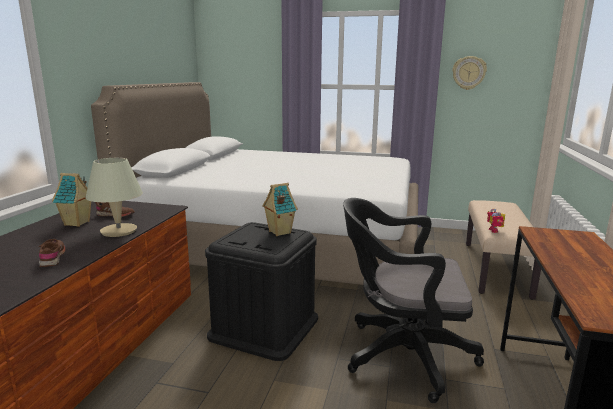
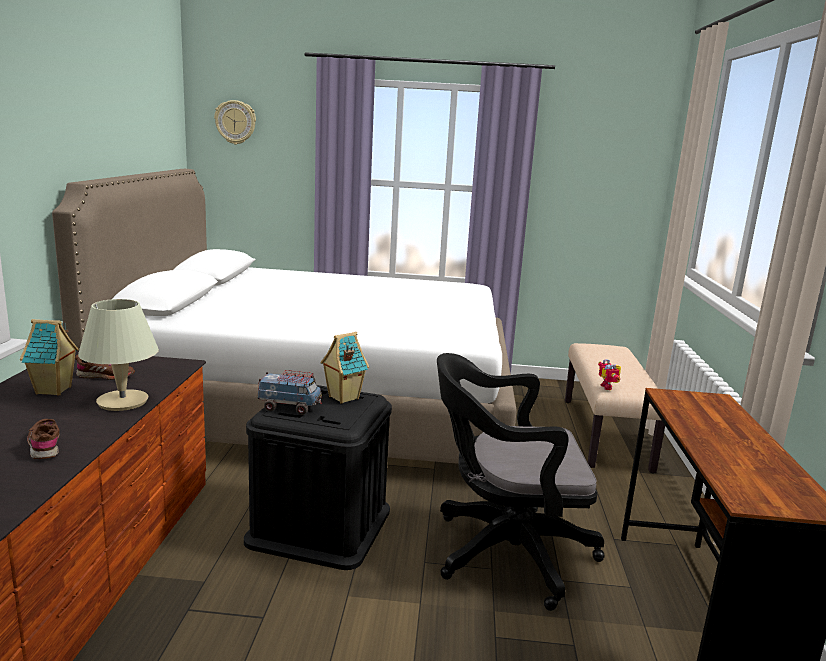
camera: 10 degrees left, 0 degrees up
wall clock [452,56,487,90] -> wall clock moved to [214,100,256,144]
none -> toy truck [258,370,322,415]

